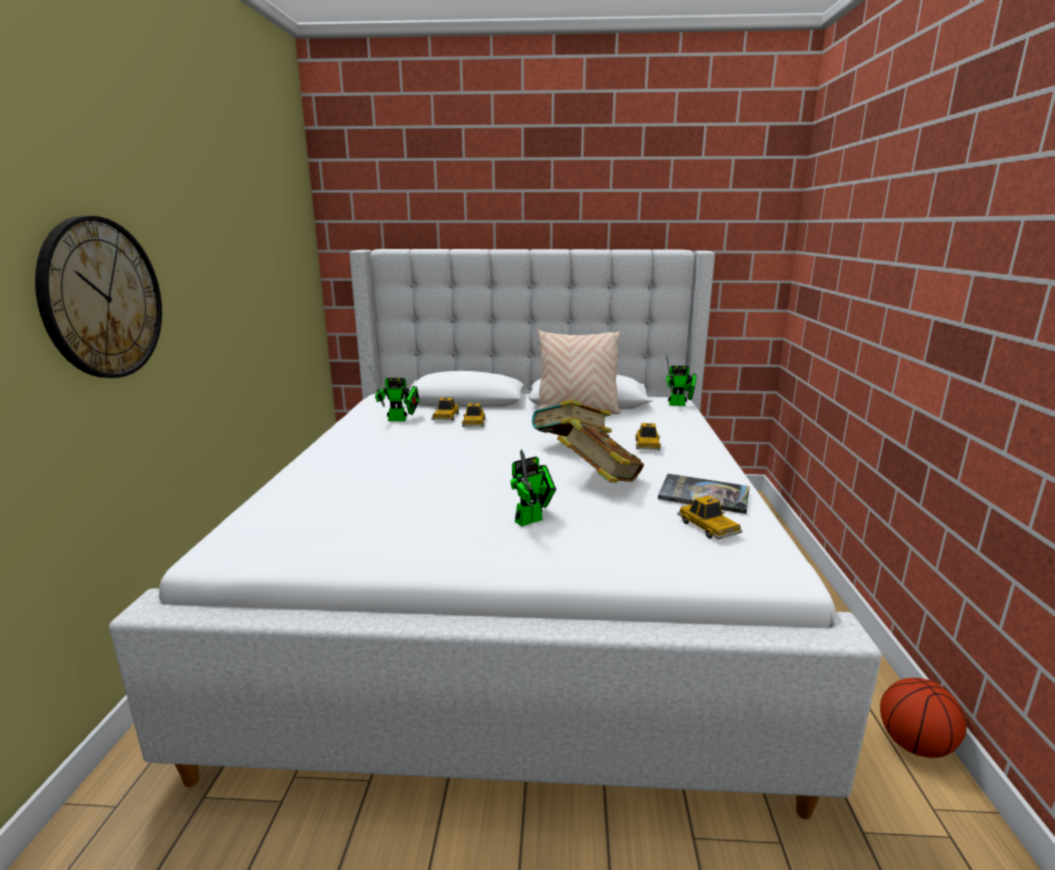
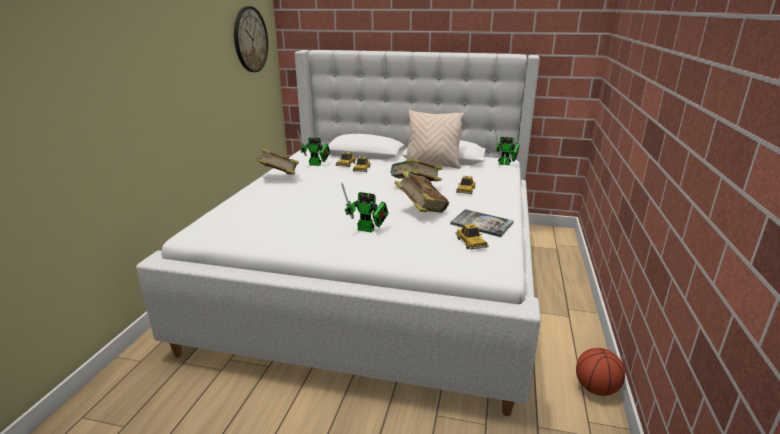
camera: 10 degrees right, 5 degrees up
wall clock [35,216,162,378] -> wall clock moved to [234,6,268,72]
toy robot [510,449,556,526] -> toy robot turned 45 degrees clockwise [341,183,388,232]
none -> book [257,148,299,175]

